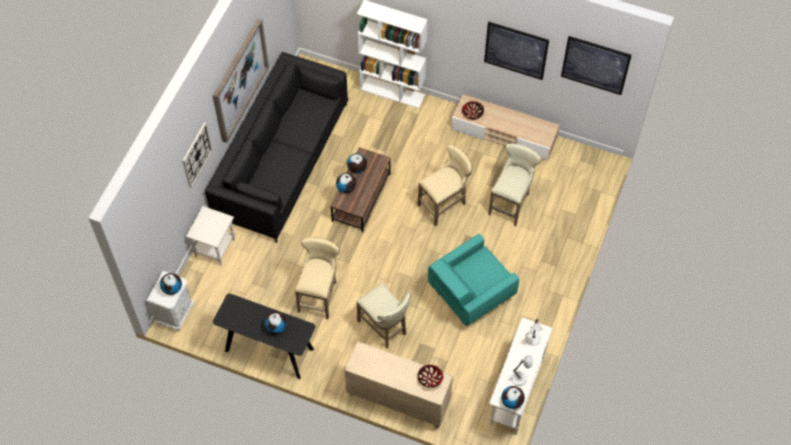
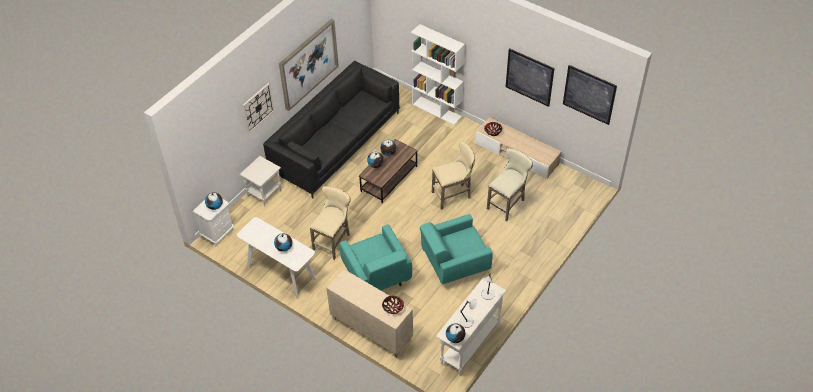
camera: 15 degrees right, 10 degrees down
black console table [213,294,316,379] -> white console table [237,217,316,299]
beige stool [356,283,411,349] -> turquoise armchair [340,224,412,290]

